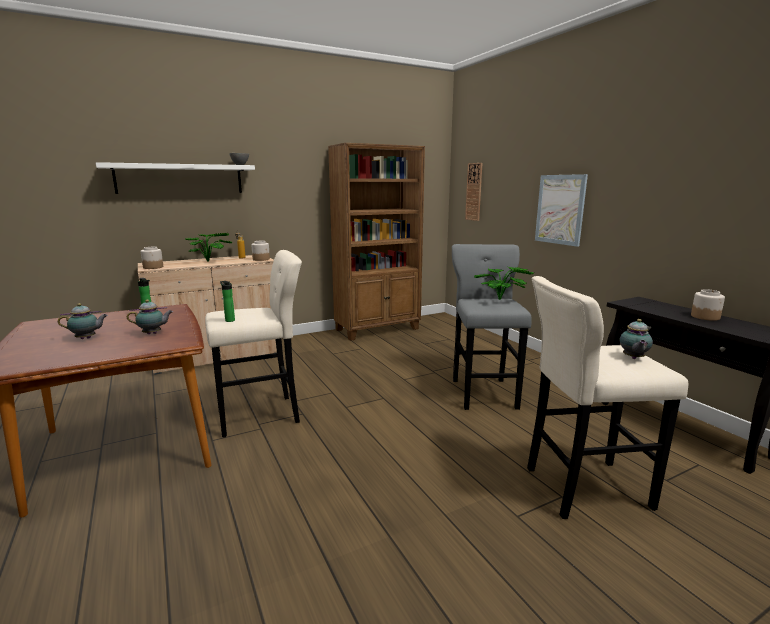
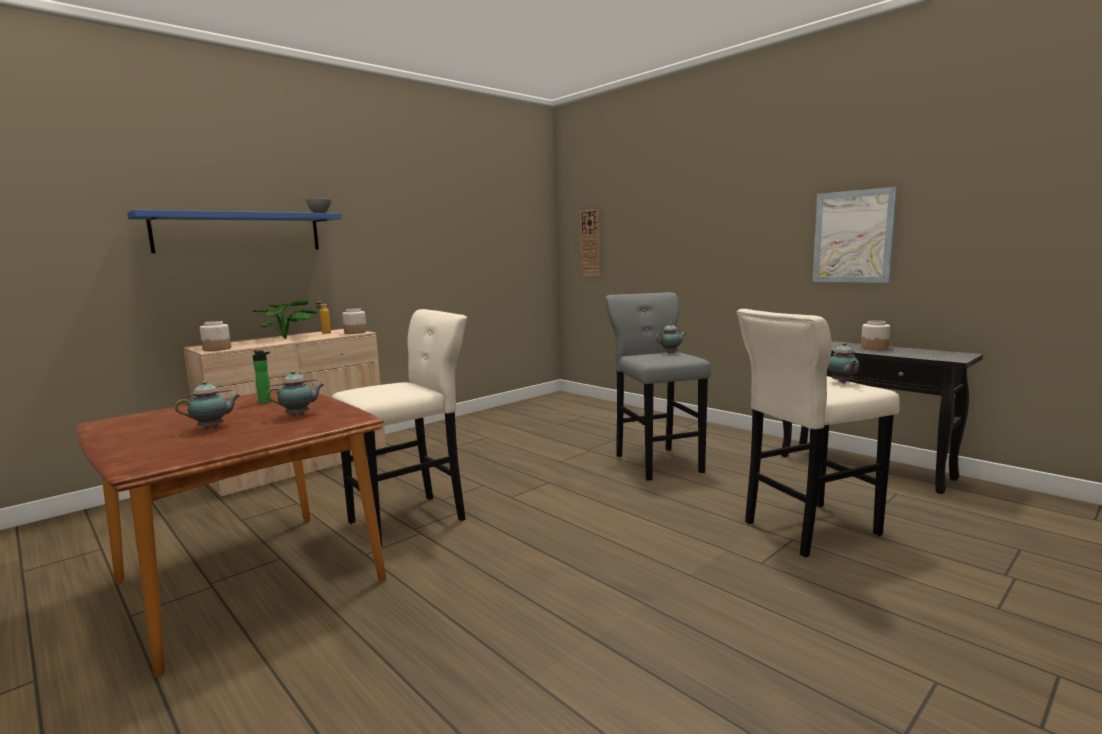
camera: 15 degrees left, 5 degrees down
white shelf [96,162,255,194] -> blue shelf [127,210,342,253]
bottle [220,281,235,322] -> none
brown bookcase [328,143,425,341] -> none
potted plant [473,267,534,300] -> teapot [656,323,686,353]
picture [535,174,588,247] -> picture moved to [813,187,897,283]

